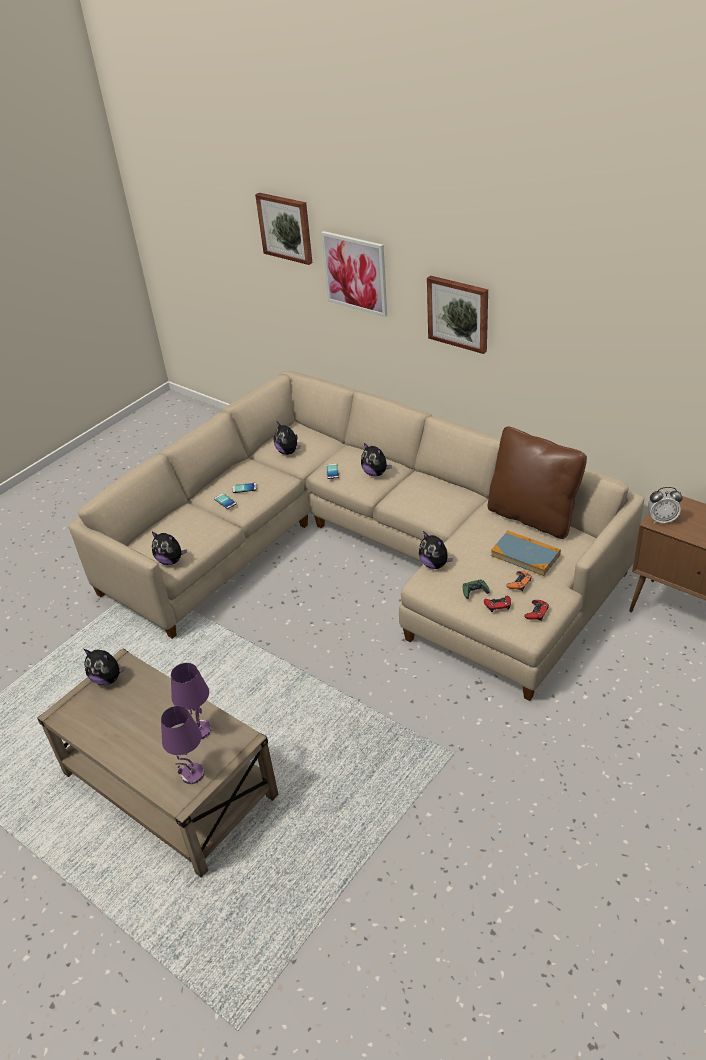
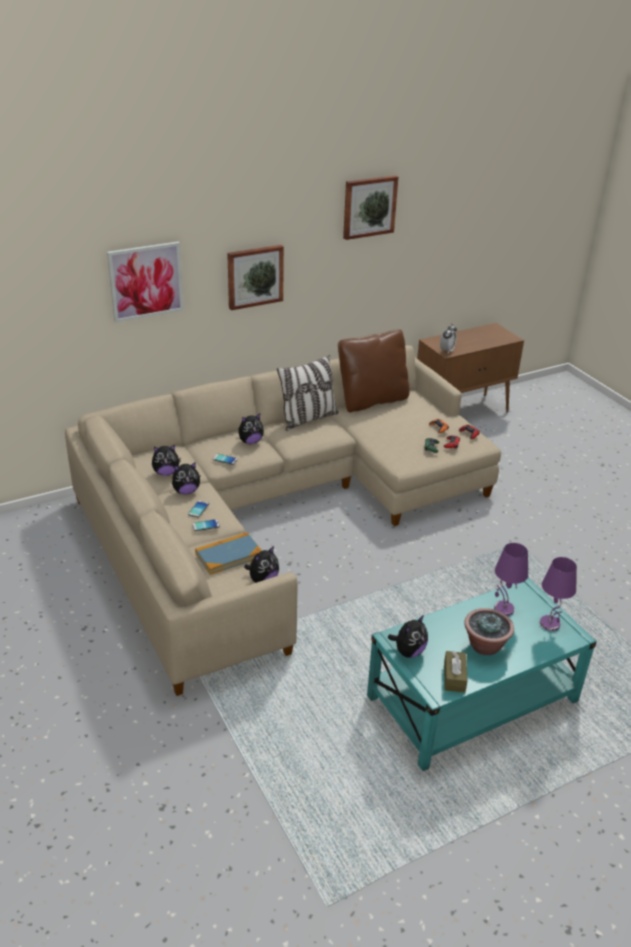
camera: 70 degrees left, 5 degrees down
beige coffee table [37,649,278,878] -> turquoise coffee table [367,578,597,771]
picture [255,193,312,265] -> picture moved to [343,175,398,240]
plush toy [419,531,453,569] -> plush toy moved to [172,462,200,494]
book [491,531,561,576] -> book moved to [195,532,262,575]
none -> pillow [277,355,339,431]
none -> brown tissue box [444,651,468,693]
none -> potted plant [464,608,514,656]

